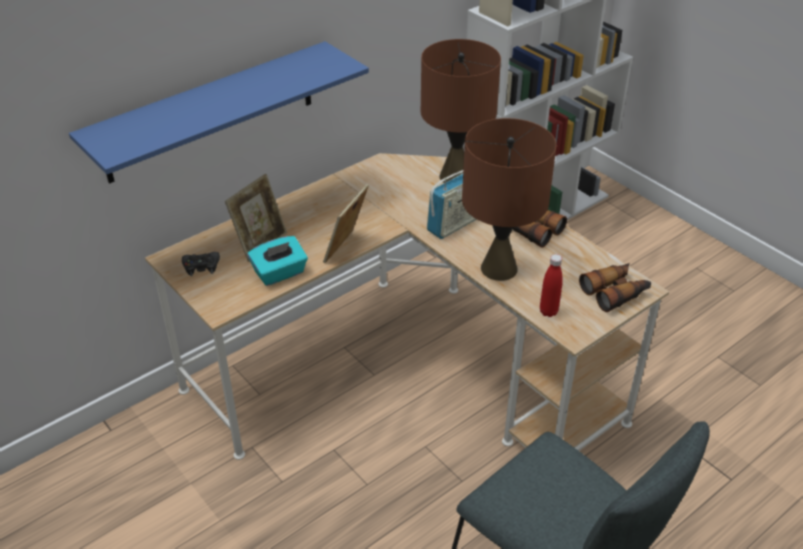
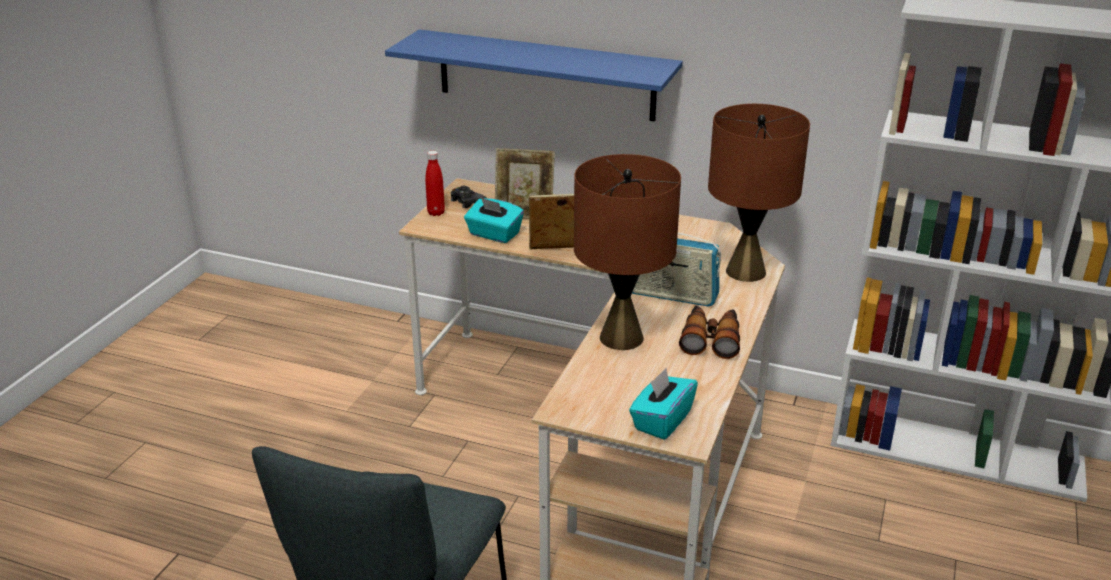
camera: 60 degrees right, 10 degrees down
red bottle [540,254,563,317] -> red bottle moved to [425,151,445,216]
binoculars [579,263,651,312] -> turquoise tissue box [629,368,698,440]

